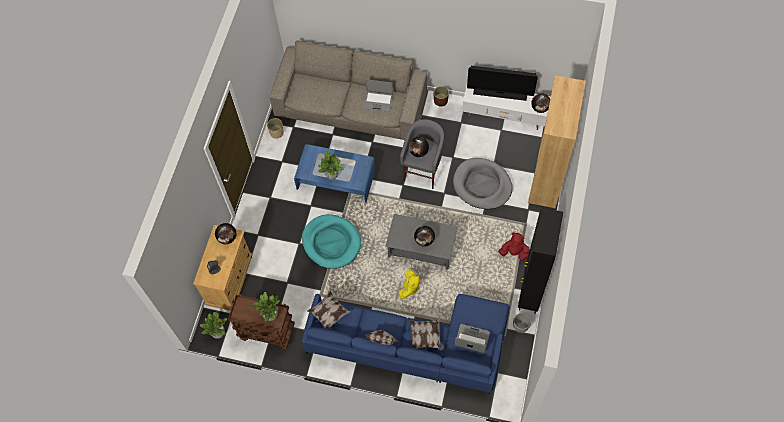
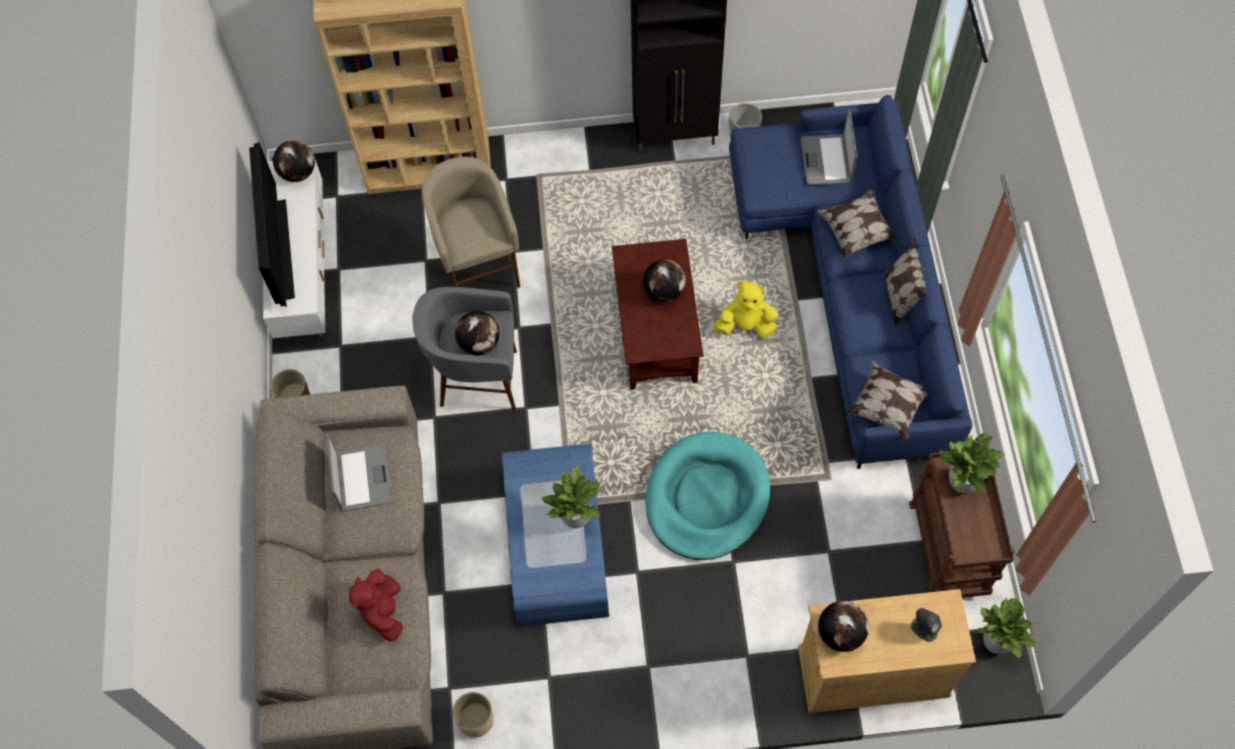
camera: 110 degrees left, 0 degrees up
grey coffee table [386,214,457,270] -> brown coffee table [612,239,704,390]
grey dog bed [453,158,513,209] -> beige stool [422,157,520,288]
red plush toy [498,233,530,261] -> red plush toy moved to [349,569,403,641]

